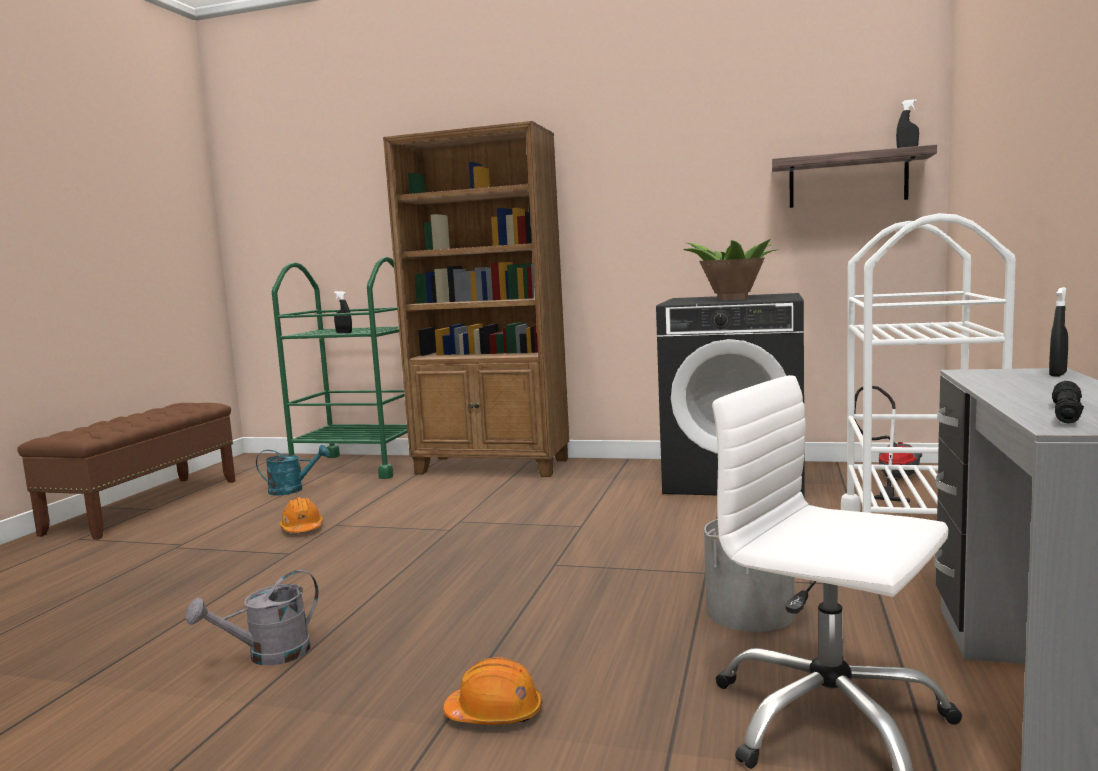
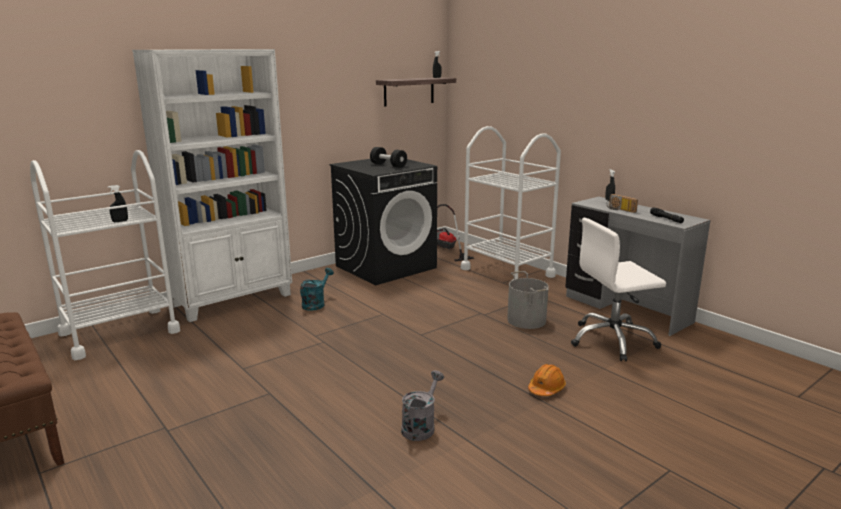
camera: 55 degrees left, 10 degrees up
grey watering can [186,570,319,665] -> grey watering can turned 150 degrees counterclockwise [401,370,444,441]
turquoise watering can [256,445,330,495] -> turquoise watering can moved to [300,268,334,311]
green cart [272,257,413,479] -> white cart [30,150,180,360]
orange hard hat [280,497,323,533] -> none
brown bookcase [383,121,569,477] -> white bookcase [132,49,292,322]
potted plant [683,239,779,300] -> black dumbbell [370,147,407,168]
none -> radio [607,194,638,213]

